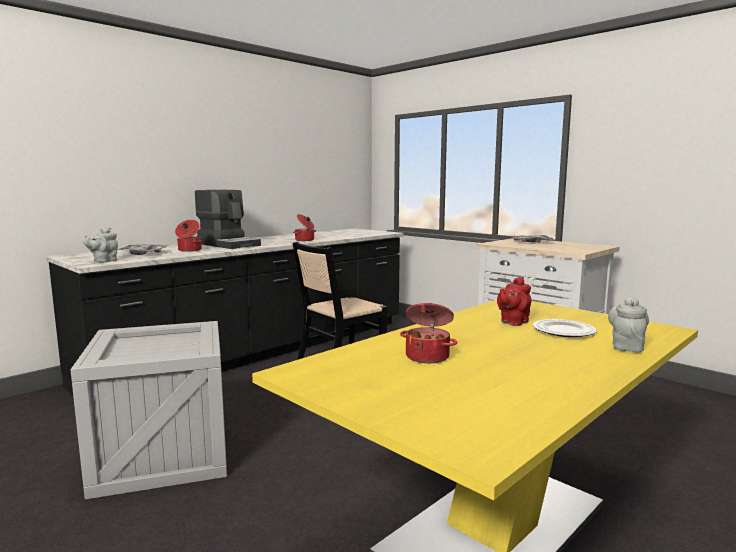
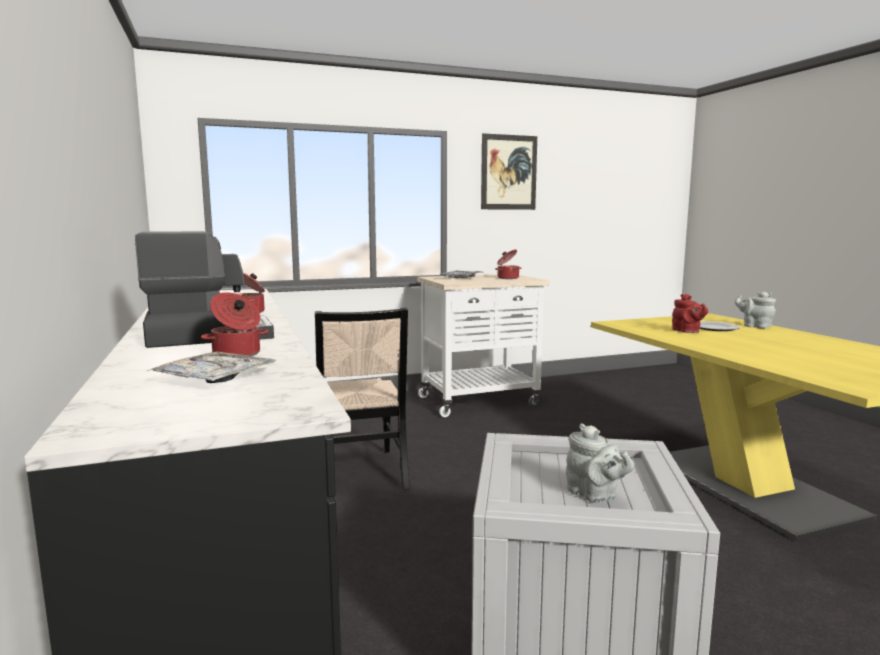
camera: 65 degrees left, 0 degrees up
grey teapot [83,228,118,263] -> grey teapot moved to [566,423,634,503]
cooking pot [400,303,457,363] -> cooking pot moved to [495,249,522,279]
none -> picture [481,133,537,210]

